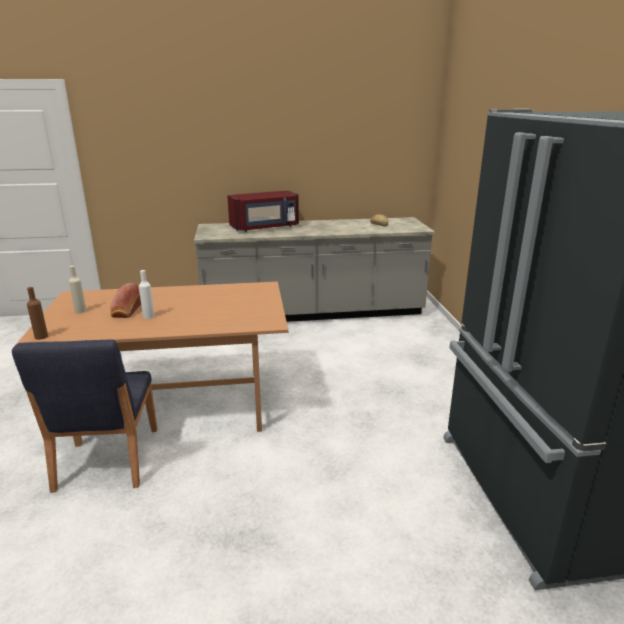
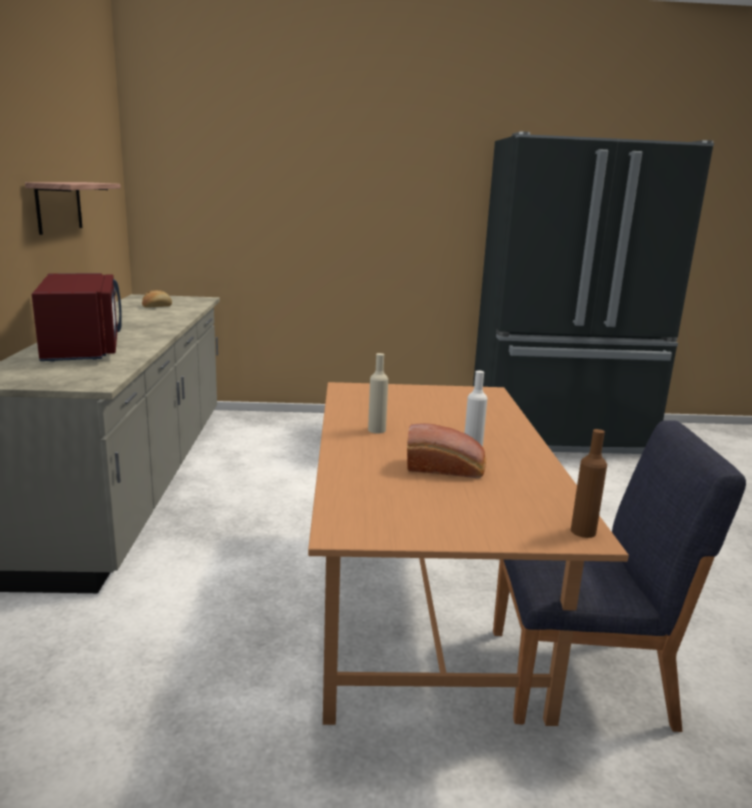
camera: 85 degrees left, 5 degrees down
beige bottle [69,266,86,313] -> beige bottle moved to [368,353,388,433]
none -> shelf [25,182,121,235]

